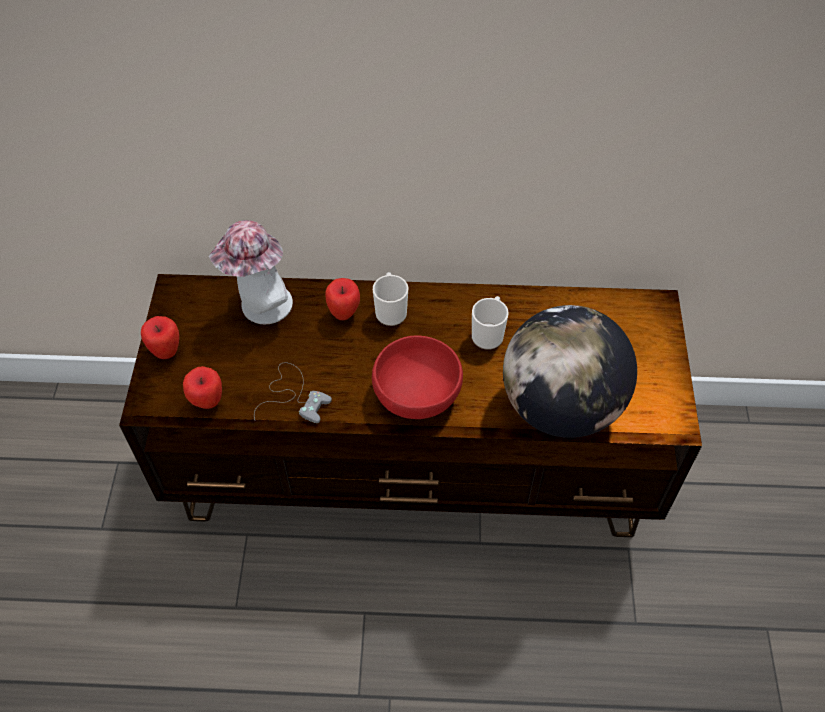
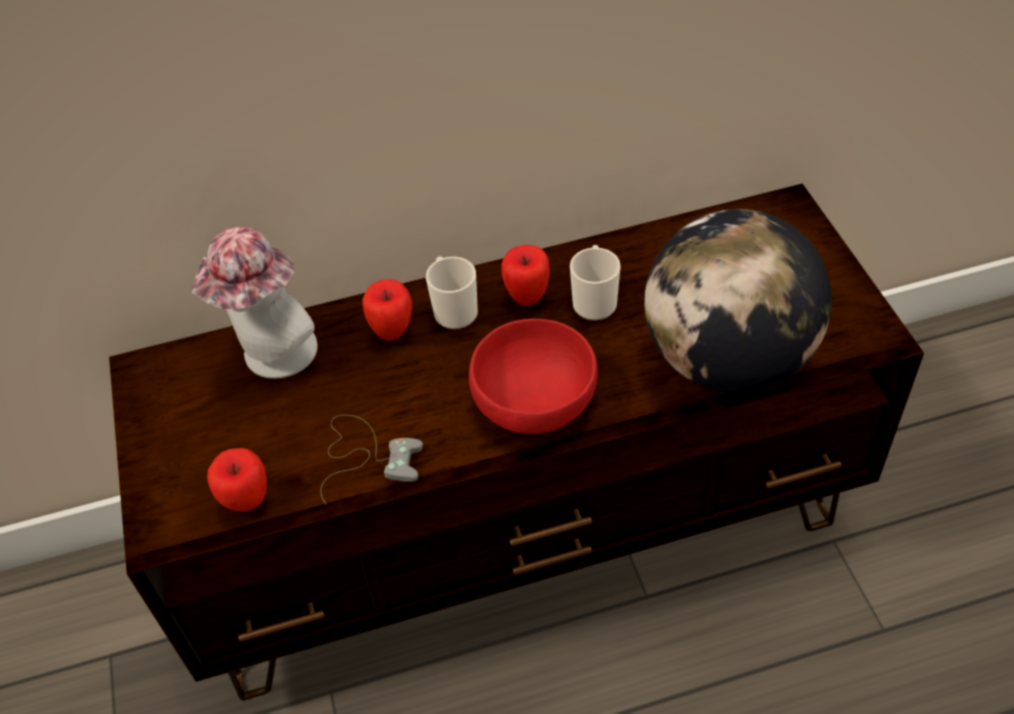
camera: 15 degrees left, 5 degrees down
apple [141,316,179,359] -> apple moved to [501,245,550,306]

